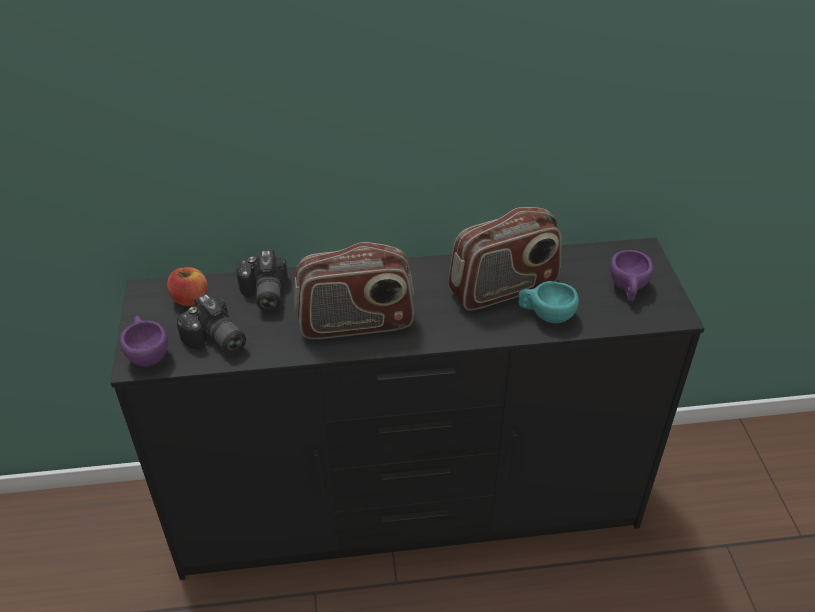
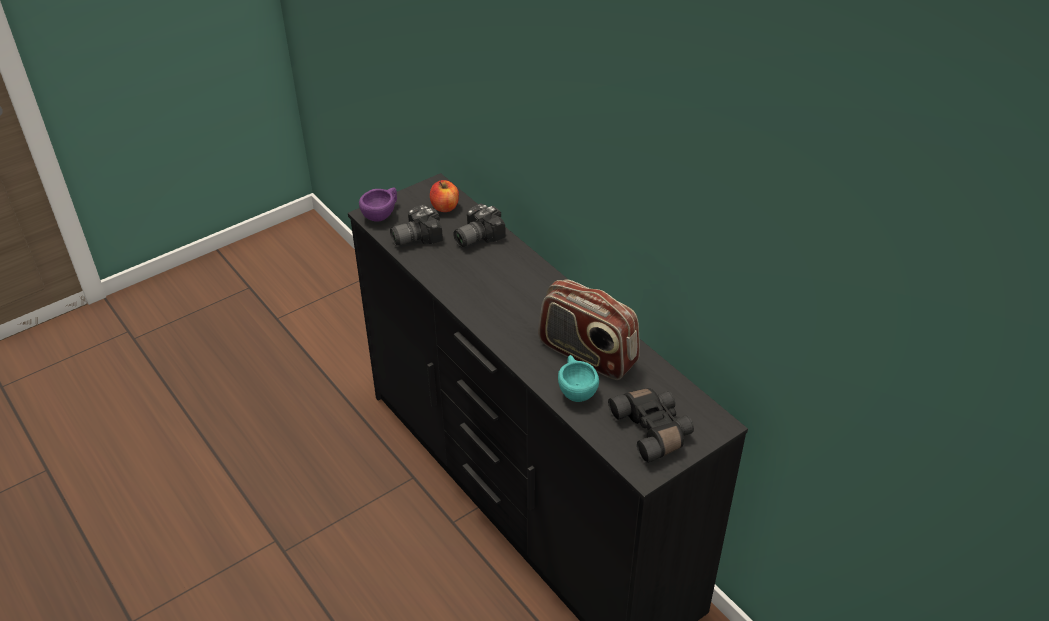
camera: 60 degrees right, 0 degrees up
camera [176,294,246,354] -> camera turned 45 degrees clockwise [390,204,443,245]
radio [294,242,415,339] -> none
purple cup [610,250,653,302] -> black binoculars [608,388,694,463]

